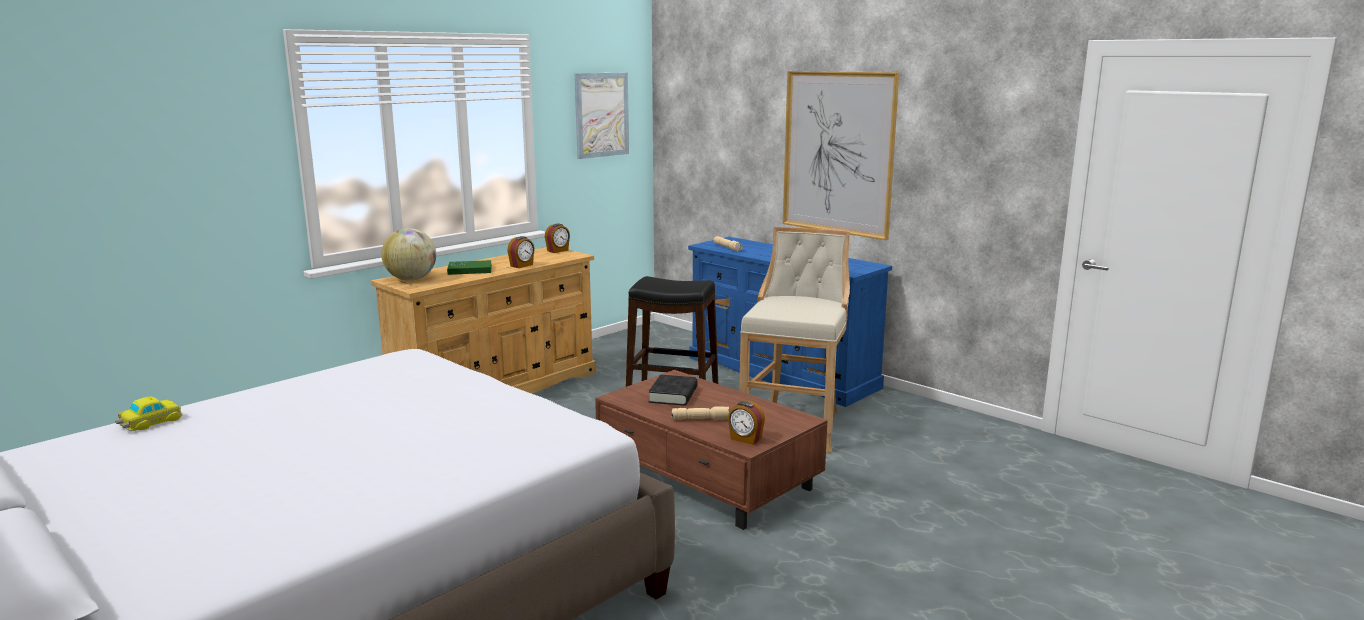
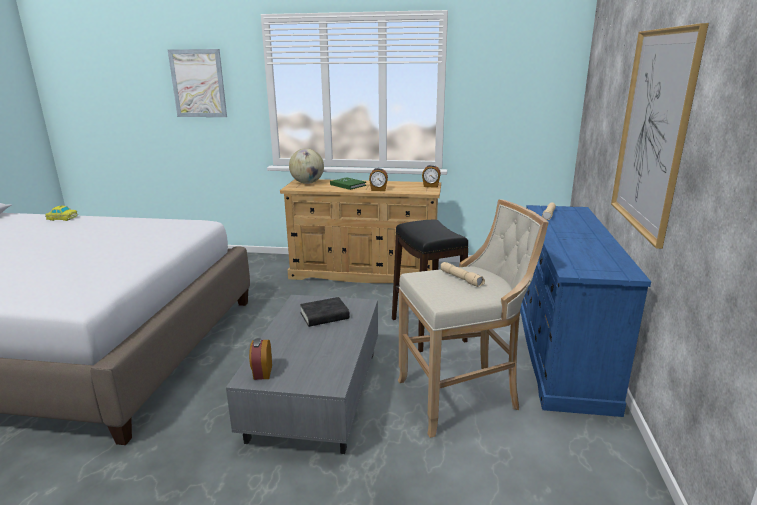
camera: 55 degrees right, 5 degrees up
picture [575,73,629,159] -> picture moved to [168,49,227,117]
brown coffee table [595,370,828,530] -> grey coffee table [226,295,378,454]
beige flashlight [672,406,730,420] -> beige flashlight moved to [441,262,485,287]

